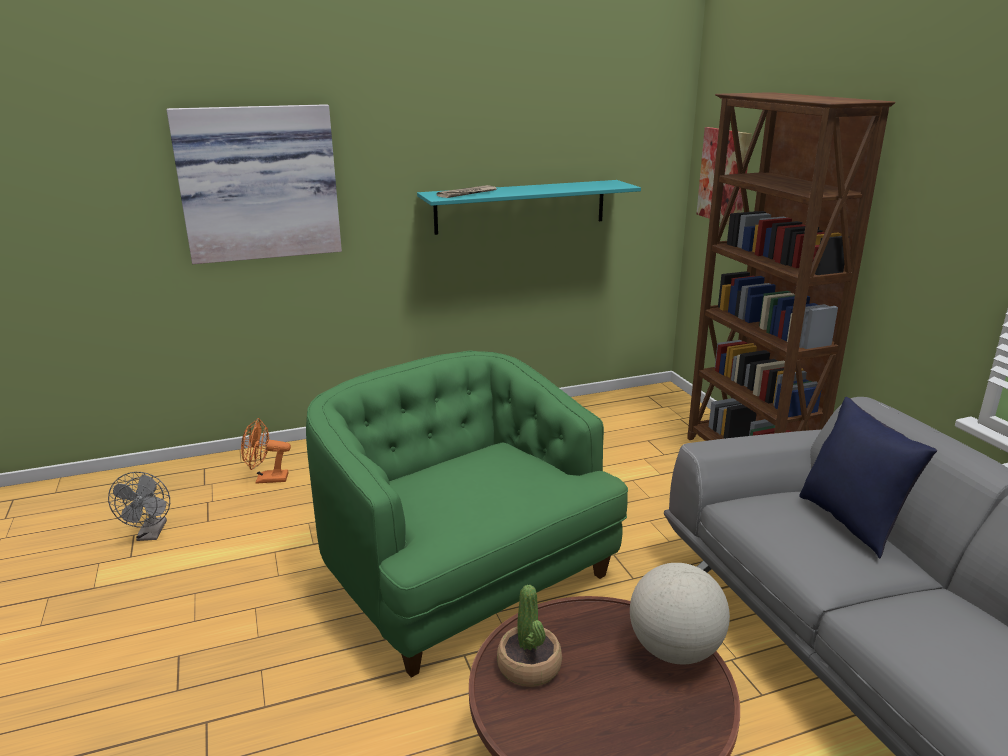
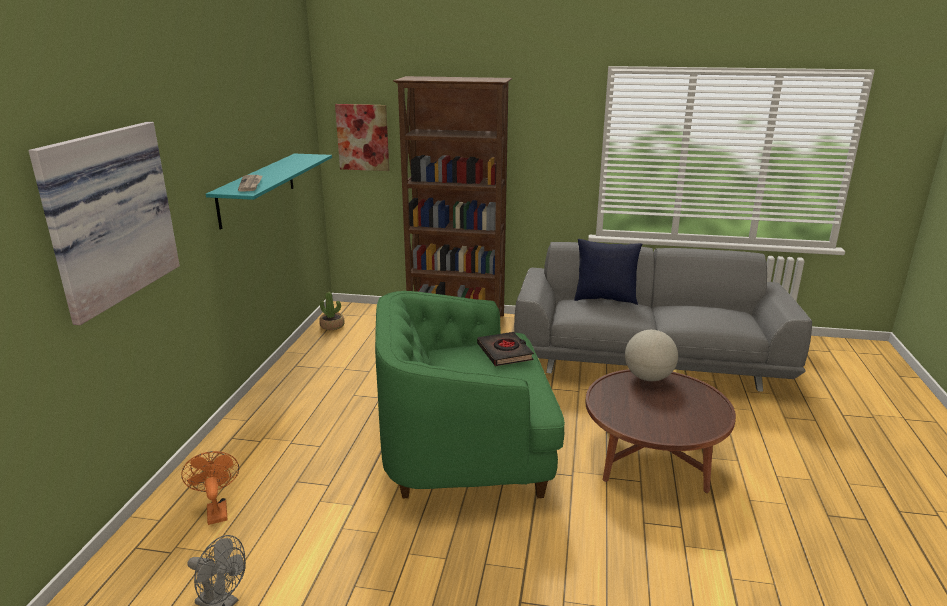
camera: 60 degrees left, 0 degrees up
orange fan [241,418,291,484] -> orange fan turned 135 degrees clockwise [181,451,239,525]
potted plant [497,585,562,687] -> potted plant moved to [319,292,345,330]
none -> black book [477,332,534,366]

